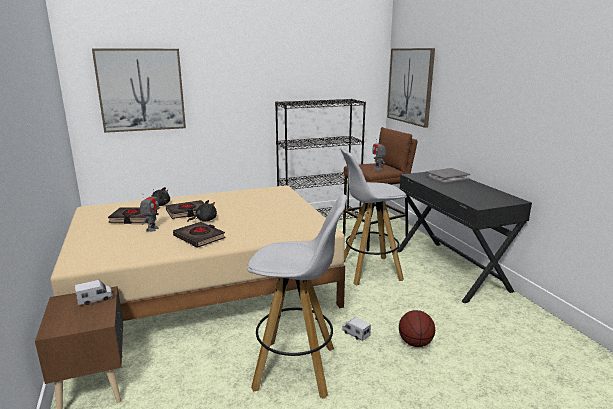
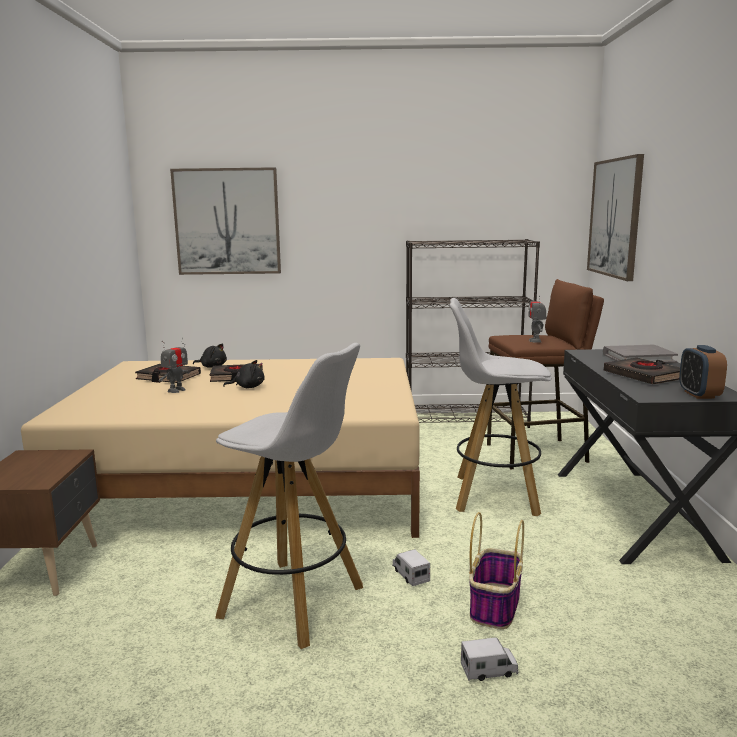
camera: 20 degrees right, 5 degrees down
toy truck [75,280,113,306] -> toy truck moved to [461,637,519,681]
black book [173,222,225,248] -> black book moved to [604,358,680,384]
basketball [399,310,435,347] -> basket [469,512,524,629]
none -> alarm clock [679,345,727,399]

